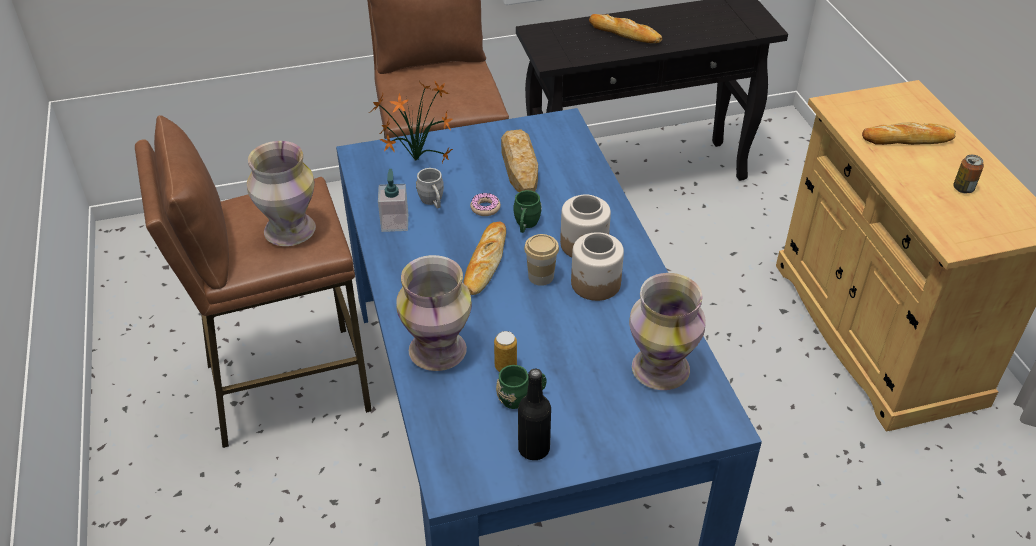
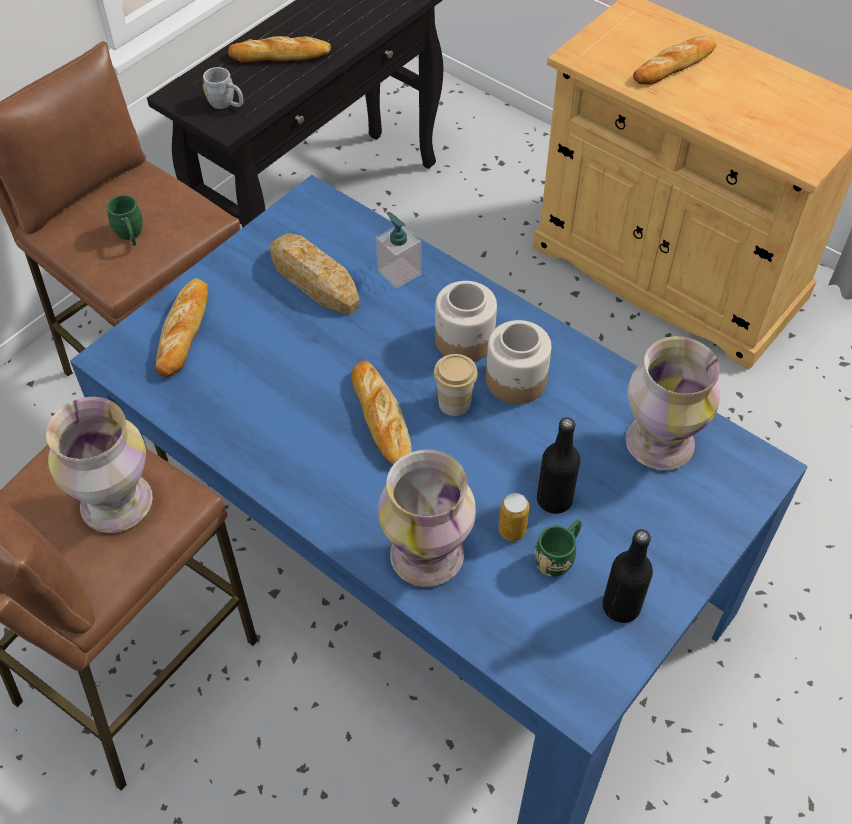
camera: 35 degrees left, 10 degrees up
potted plant [369,81,453,163] -> bread [156,278,208,377]
soap dispenser [378,169,408,232] -> soap dispenser moved to [376,212,422,289]
grey mug [416,168,444,209] -> grey mug moved to [203,67,244,109]
donut [470,193,501,216] -> none
green mug [513,190,542,233] -> green mug moved to [107,195,143,246]
can [953,155,984,193] -> none
none -> black bottle [537,417,581,514]

